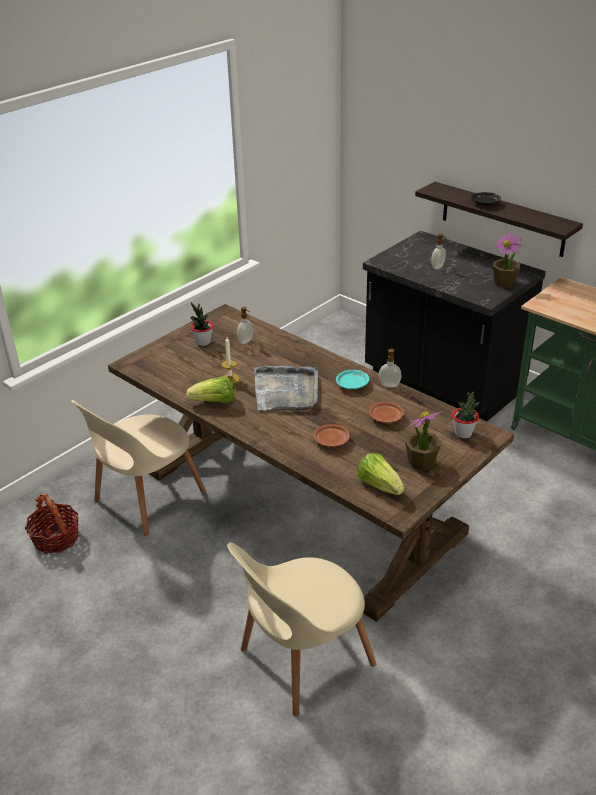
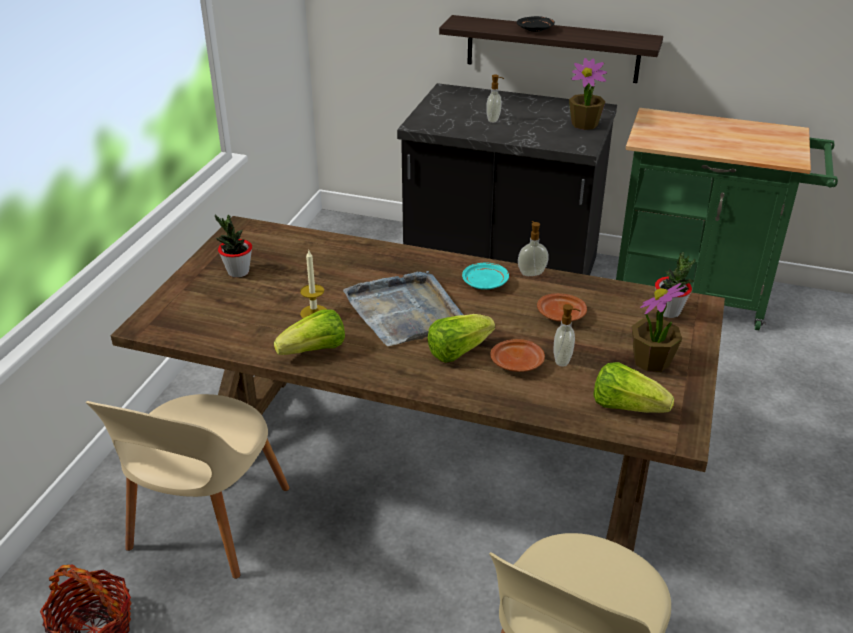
camera: 25 degrees left, 0 degrees up
soap dispenser [237,307,253,344] -> soap dispenser moved to [554,304,581,367]
none -> lettuce [428,314,495,363]

